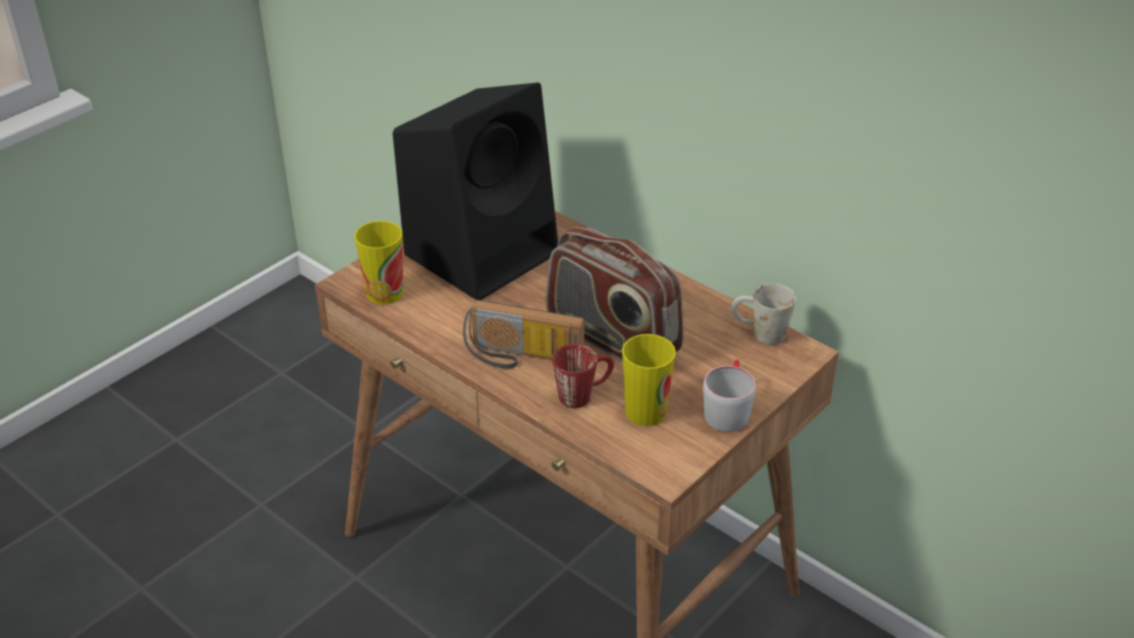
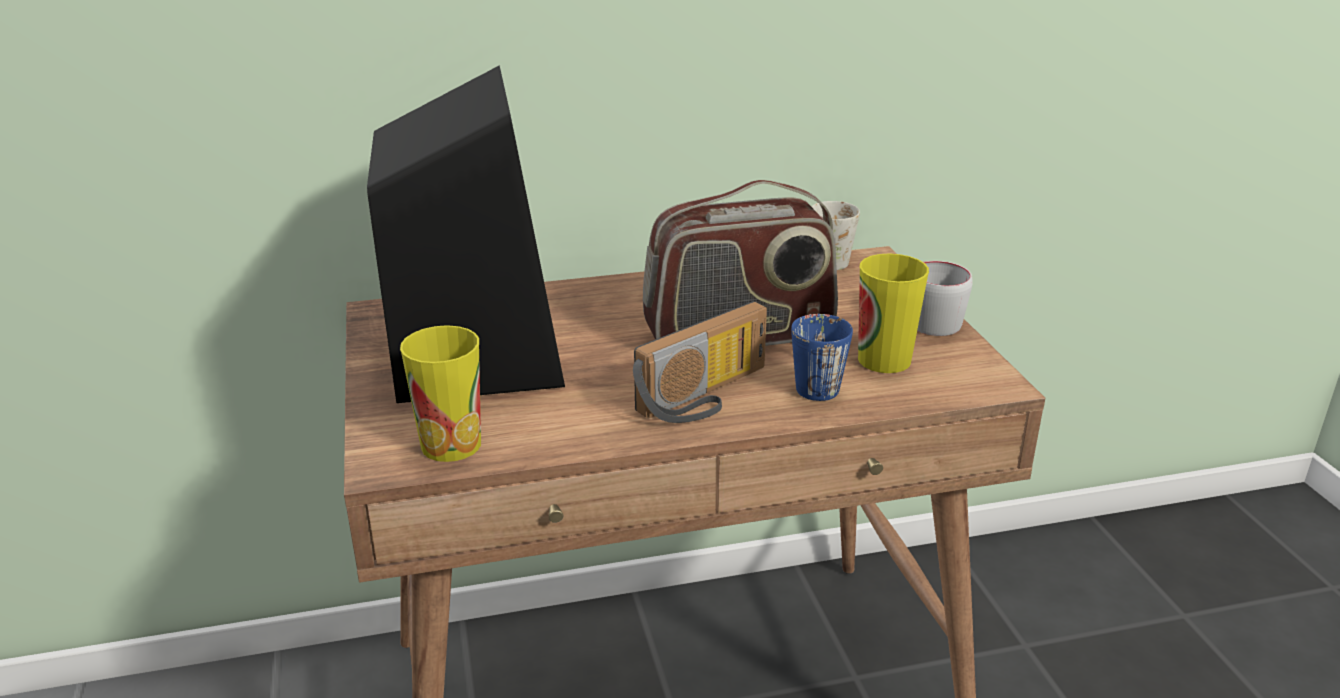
camera: 55 degrees left, 10 degrees down
red mug [552,344,614,408] -> blue mug [791,314,853,401]

